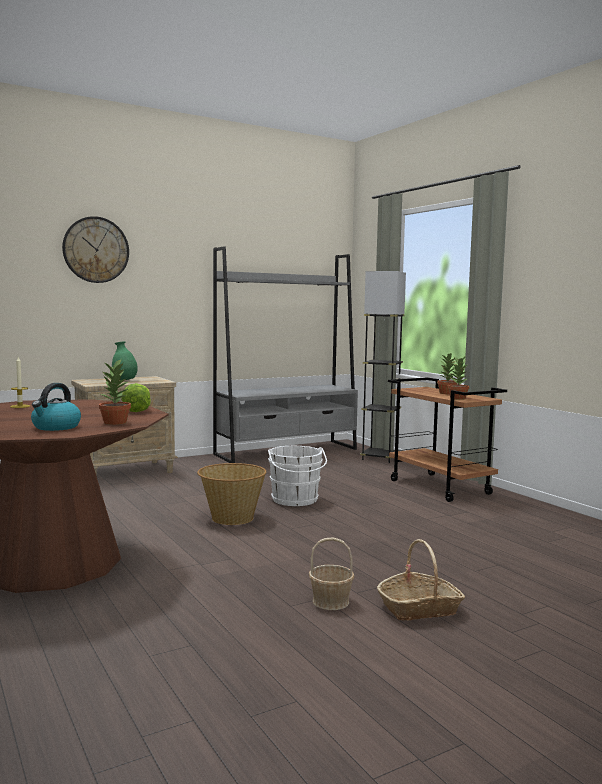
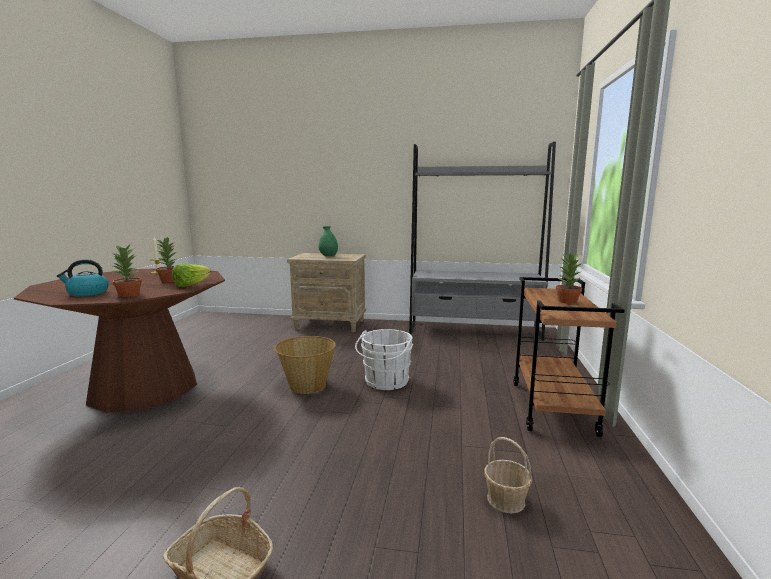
camera: 40 degrees right, 5 degrees up
wall clock [62,216,129,283] -> none
basket [309,537,355,610] -> basket moved to [484,437,532,513]
grey floor lamp [360,271,406,463] -> none
potted plant [448,355,469,400] -> potted plant moved to [156,237,177,282]

